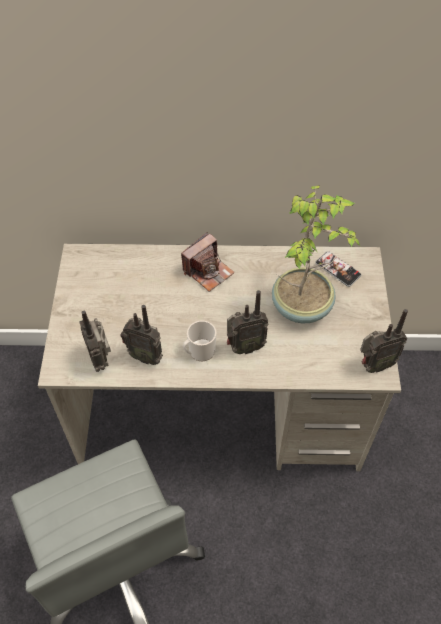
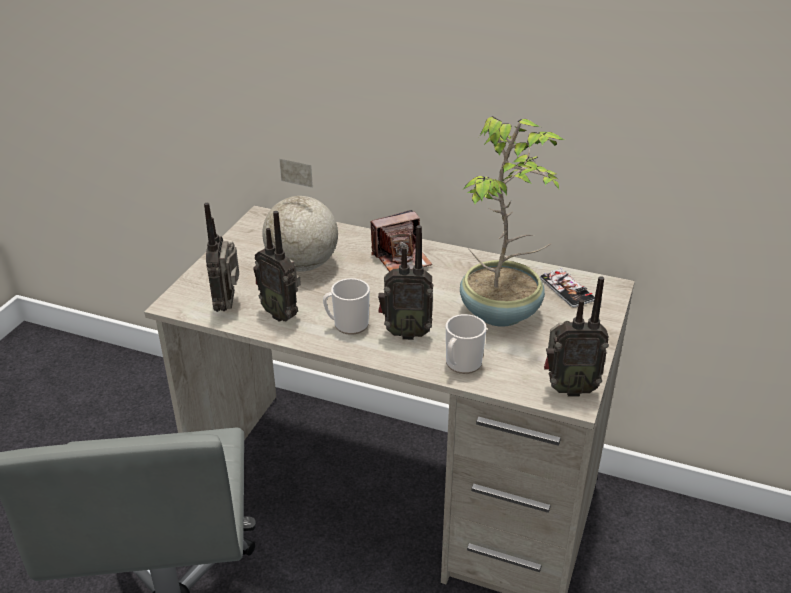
camera: 20 degrees right, 20 degrees down
none -> globe [262,159,338,272]
none -> mug [446,314,487,374]

